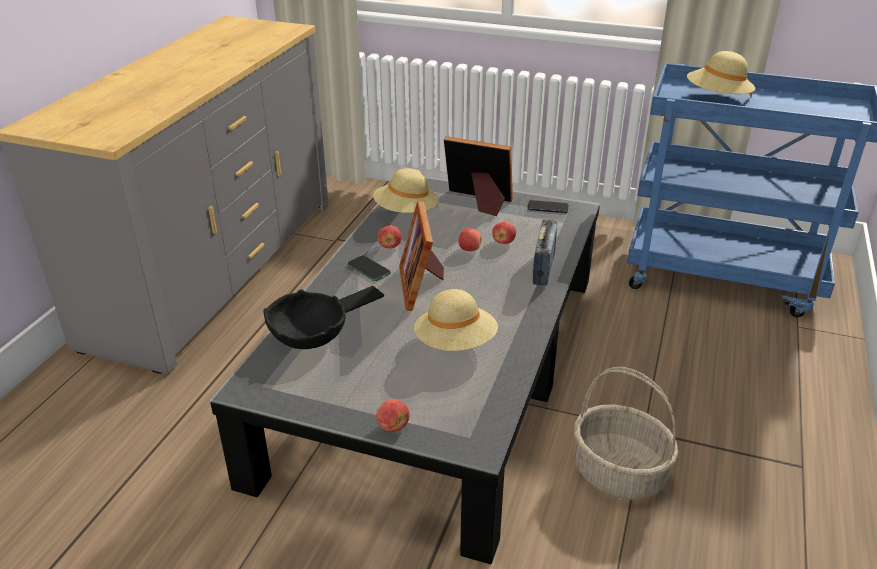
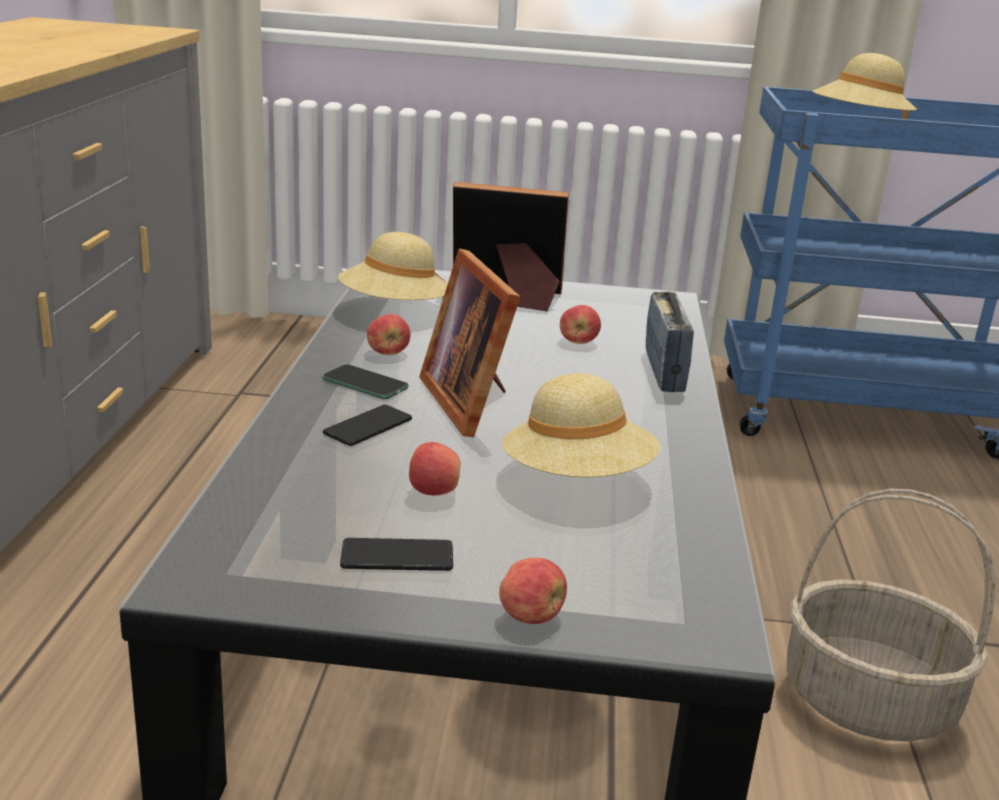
camera: 15 degrees left, 10 degrees down
black bowl [263,289,346,349] -> none
apple [458,228,482,251] -> apple moved to [409,442,460,496]
phone [528,200,569,213] -> phone moved to [340,538,453,571]

